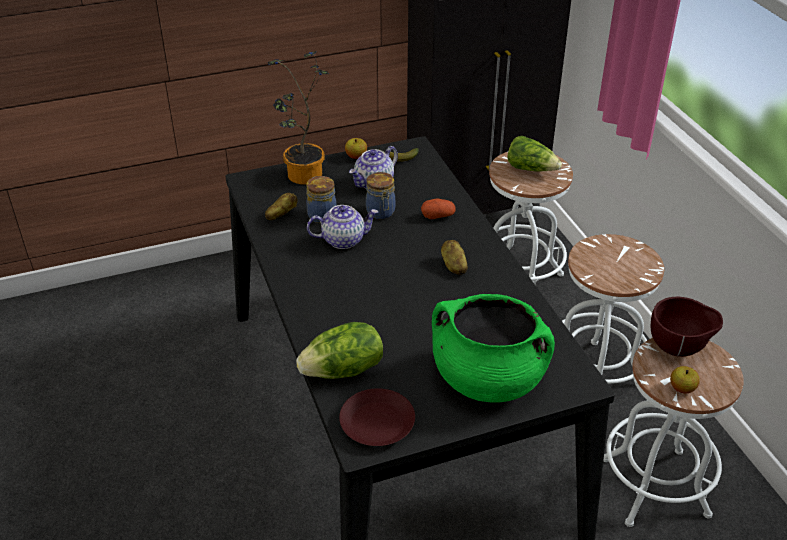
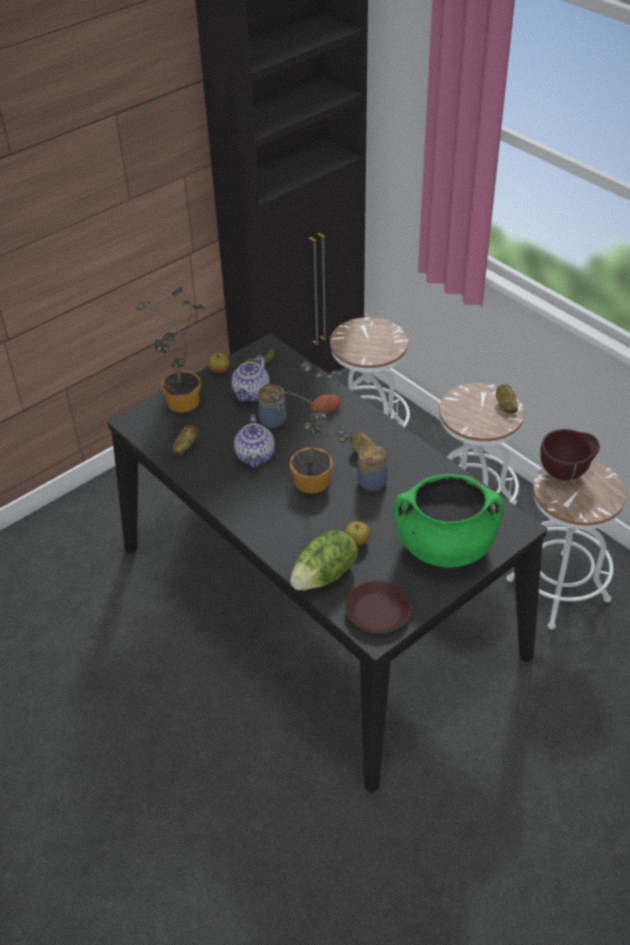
camera: 20 degrees left, 5 degrees up
jar [306,176,337,223] -> jar moved to [358,445,387,491]
teapot [307,205,378,249] -> teapot turned 120 degrees clockwise [234,414,275,468]
lettuce [507,136,562,171] -> none
apple [670,366,700,393] -> apple moved to [345,521,370,546]
none -> potted plant [269,361,349,494]
none -> potato [496,385,518,414]

